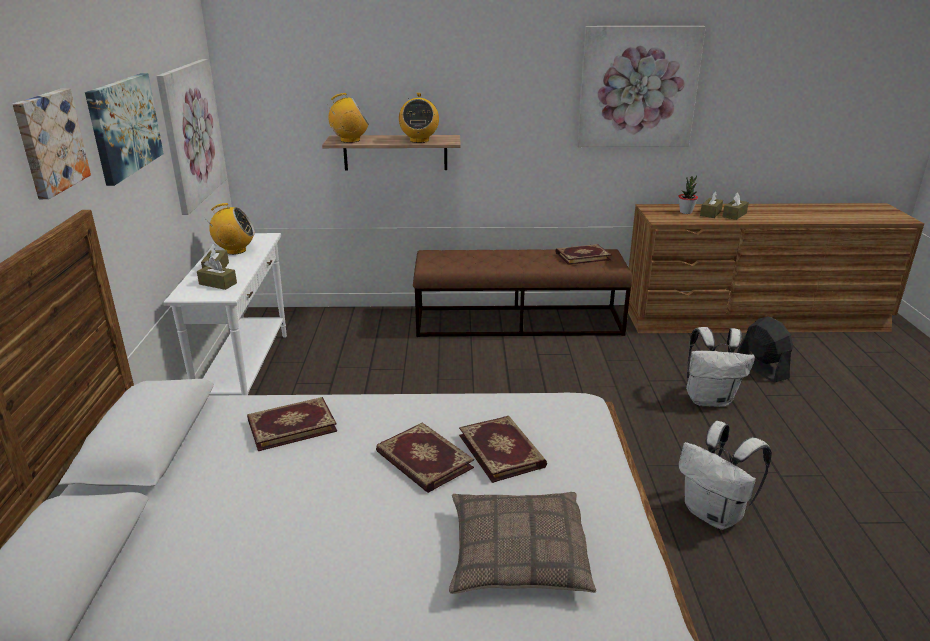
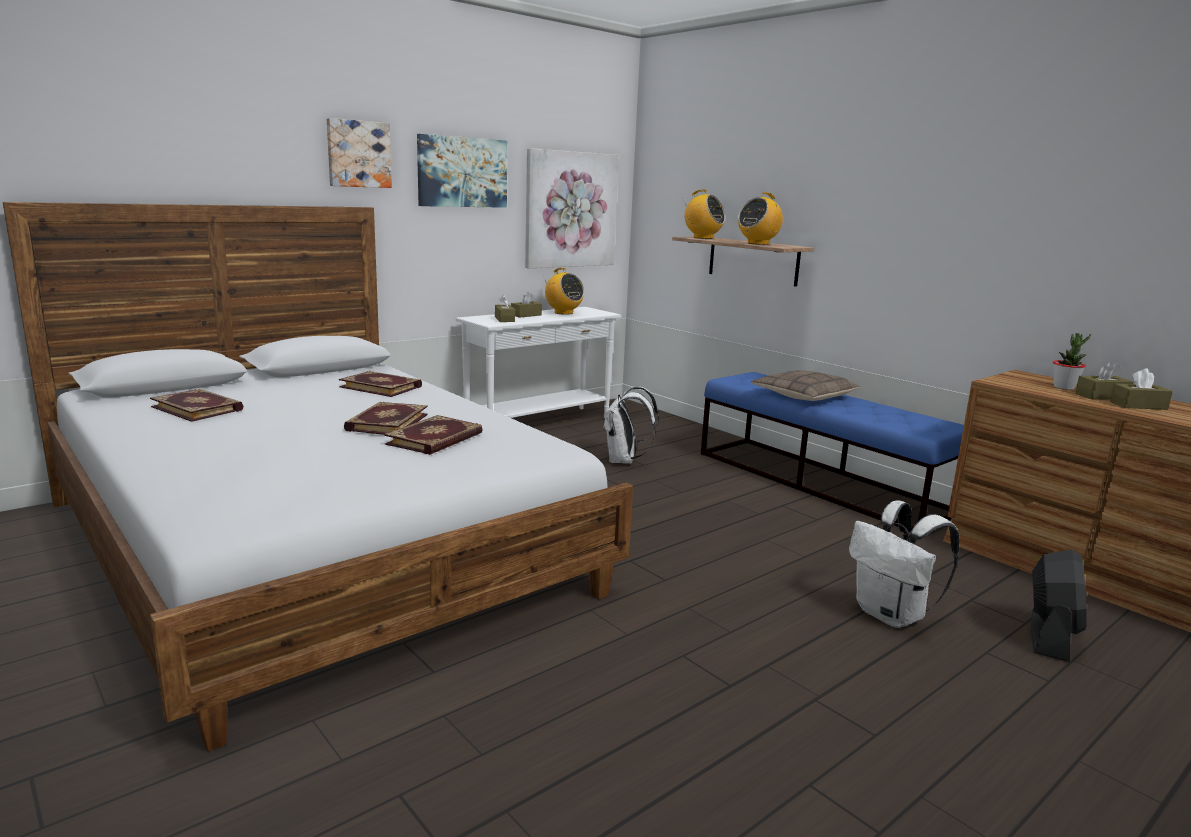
camera: 50 degrees right, 10 degrees down
brown bench [413,249,632,337] -> blue bench [701,372,964,532]
pillow [449,492,597,594] -> pillow moved to [751,370,859,401]
book [556,244,611,265] -> book moved to [150,389,243,422]
picture [577,26,706,147] -> none
white backpack [678,421,772,530] -> white backpack moved to [603,386,659,464]

